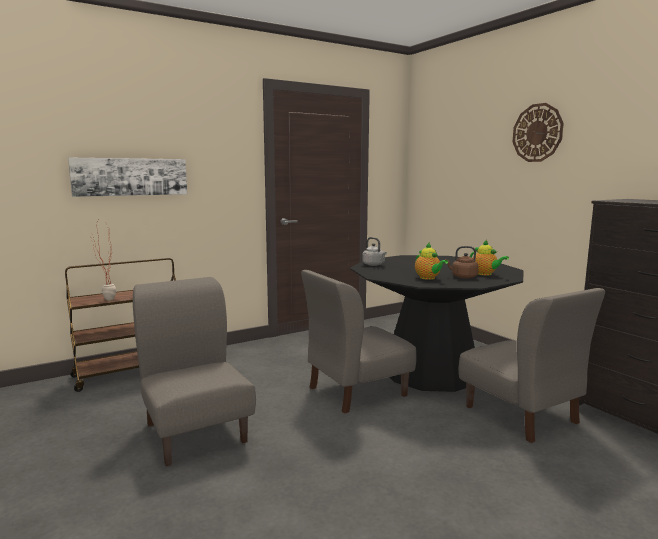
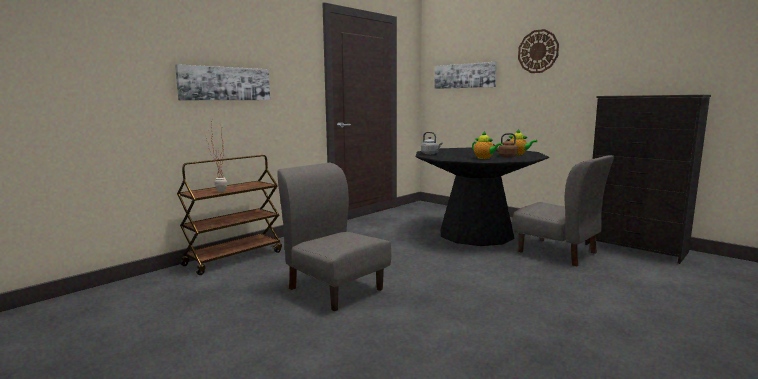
camera: 15 degrees left, 0 degrees up
grey chair [301,270,416,414] -> none
none -> picture [434,62,497,89]

